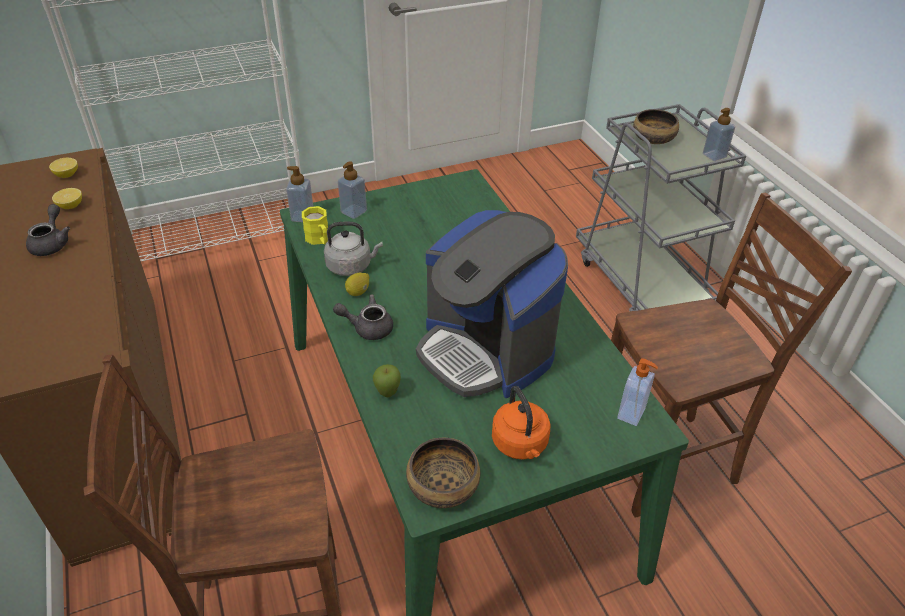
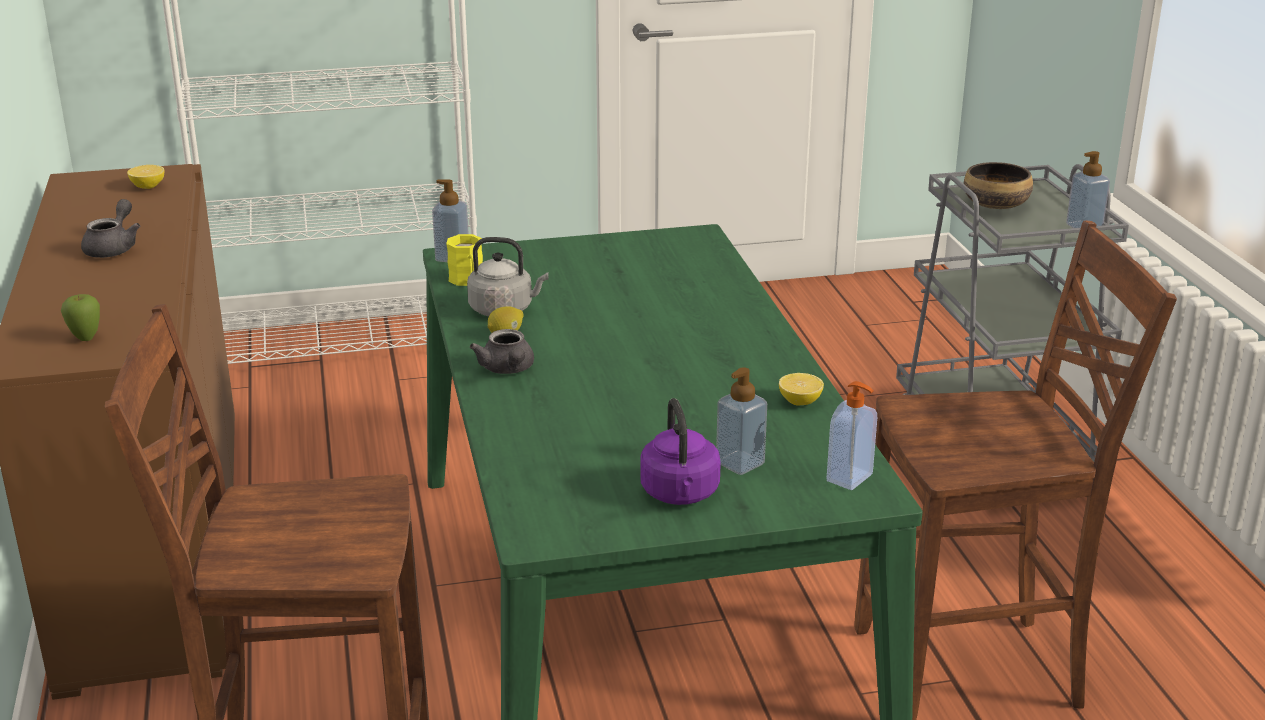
camera: 10 degrees right, 15 degrees down
lemon [52,188,82,209] -> lemon moved to [779,373,824,405]
grey teapot [333,294,393,340] -> grey teapot turned 120 degrees counterclockwise [470,329,534,374]
soap dispenser [338,161,367,219] -> soap dispenser moved to [716,367,767,475]
apple [373,364,401,397] -> apple moved to [61,294,100,341]
bowl [406,438,480,508] -> none
coffee machine [416,210,568,398] -> none
orange kettle [492,386,551,460] -> purple kettle [640,398,721,505]

